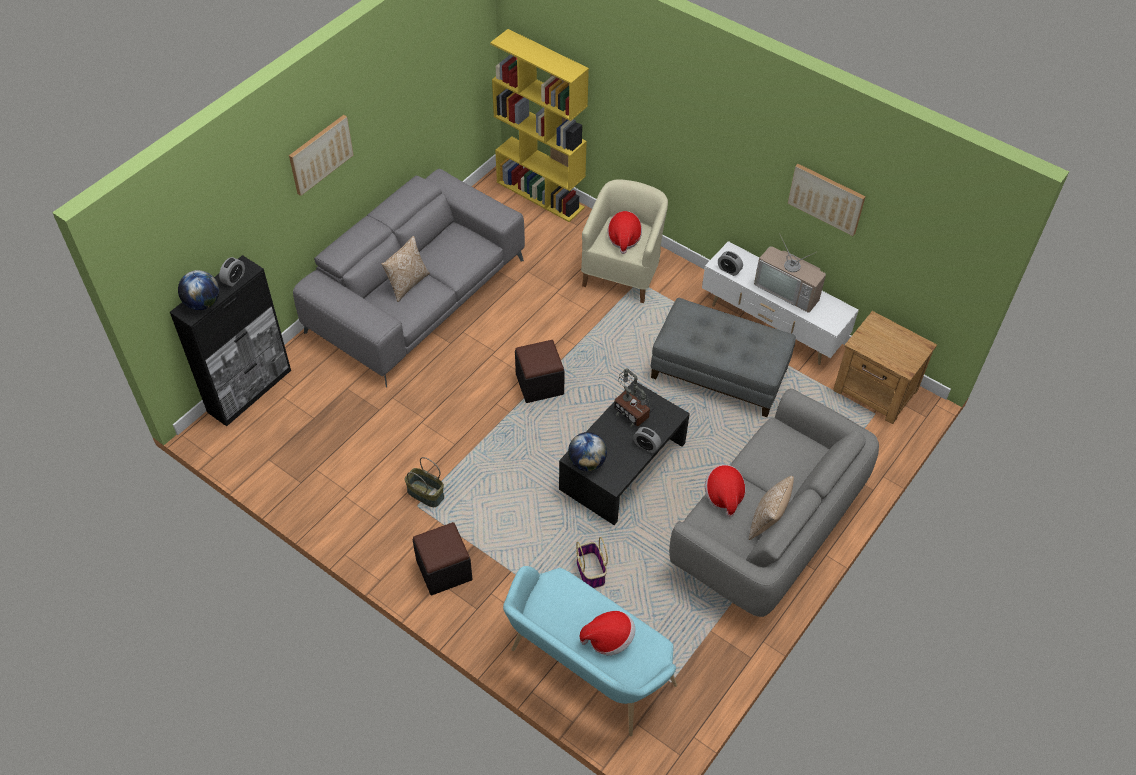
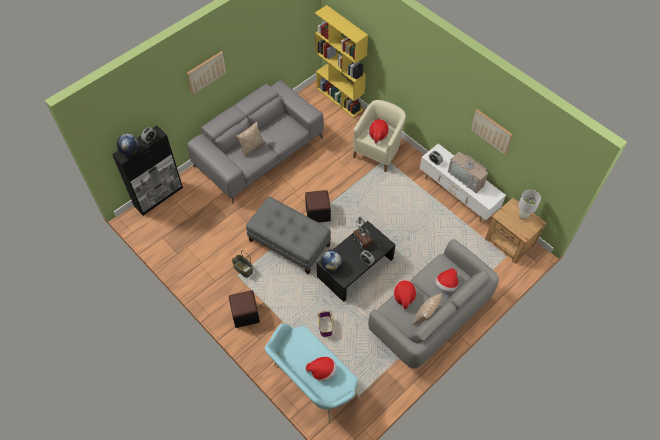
camera: 10 degrees right, 5 degrees up
grey ottoman [651,298,796,417] -> grey ottoman moved to [246,197,331,275]
none -> hat [435,268,458,292]
none -> white table lamp [518,189,541,220]

